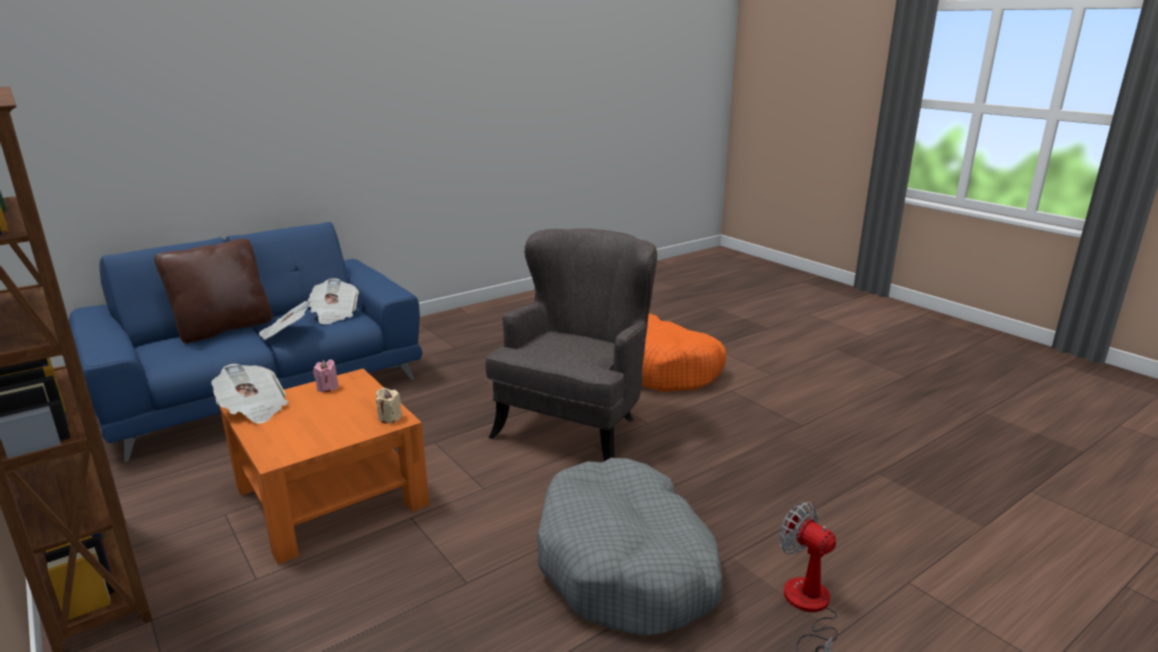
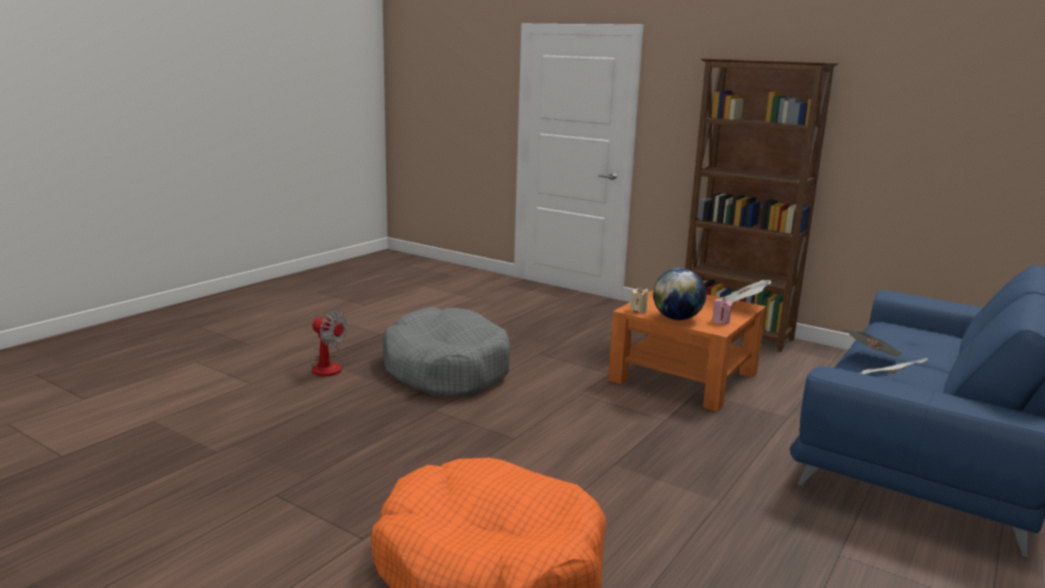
camera: 160 degrees right, 5 degrees down
brown pillow [154,239,273,343] -> none
grey armchair [485,228,657,461] -> none
none -> globe [653,268,706,320]

